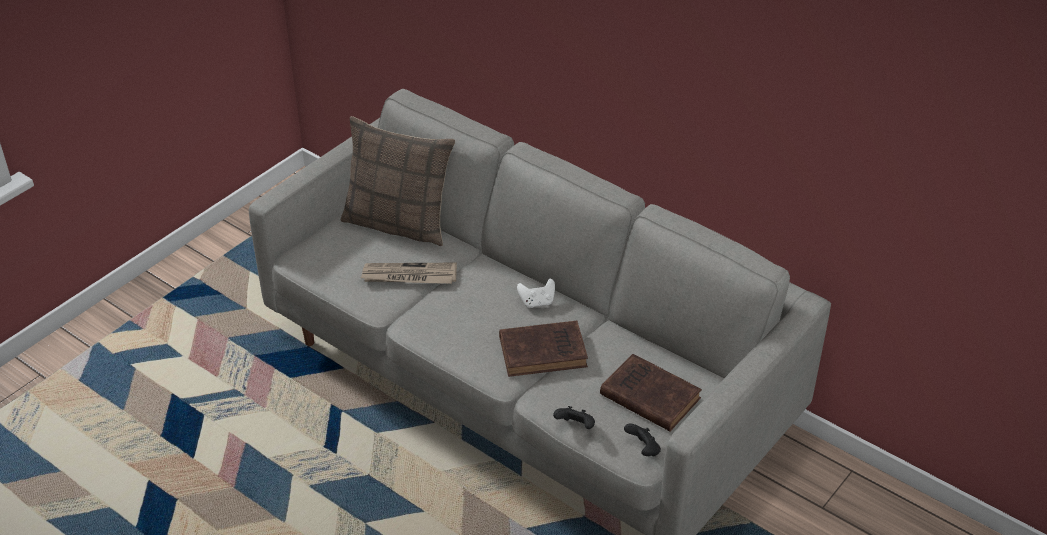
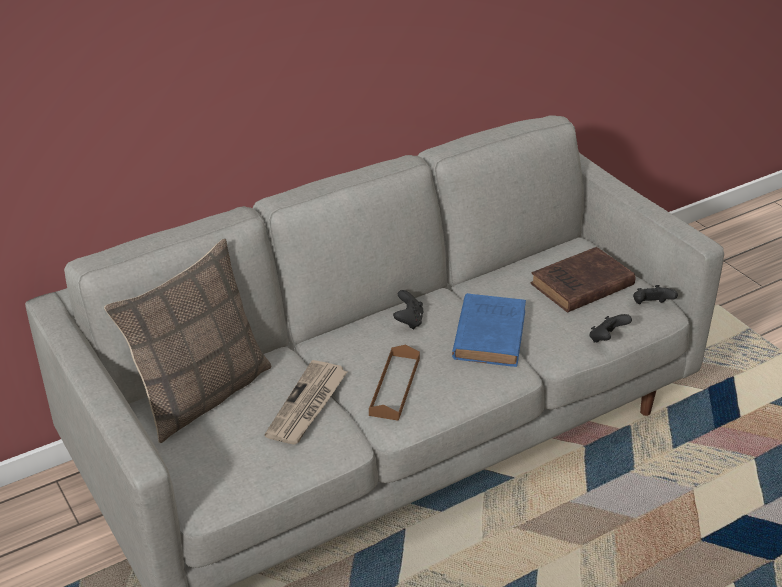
camera: 70 degrees left, 5 degrees down
brown book [499,321,588,377] -> blue book [452,293,526,367]
white game controller [517,279,555,308] -> black game controller [393,290,424,329]
none -> brown tray [369,345,420,421]

